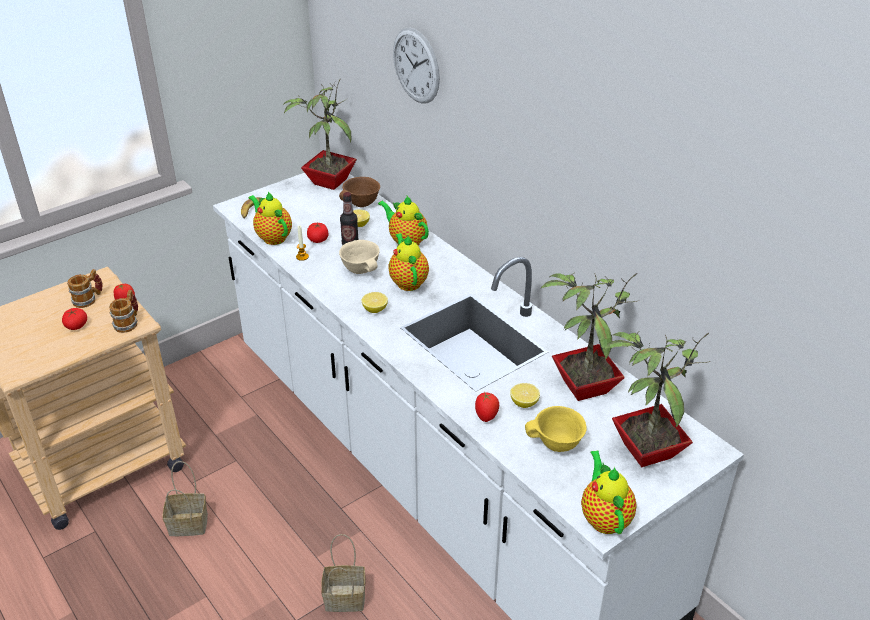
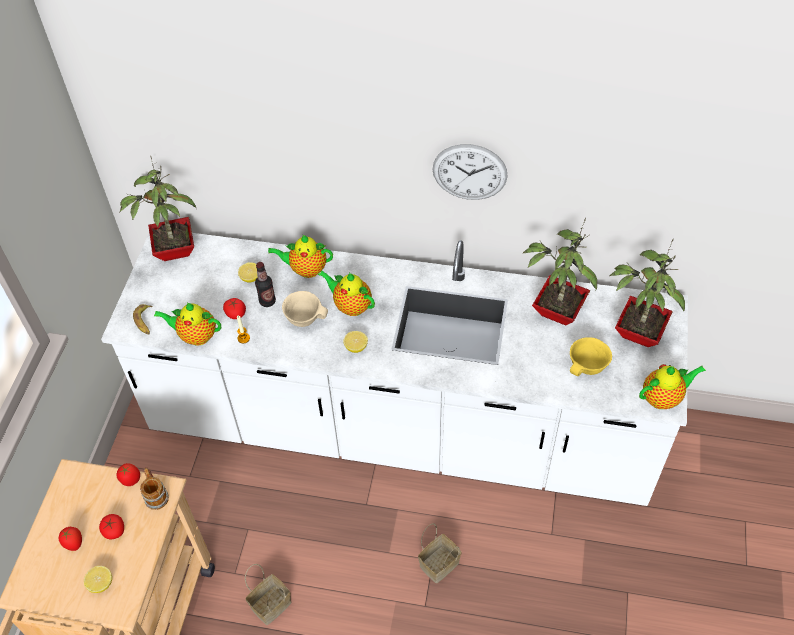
camera: 40 degrees left, 15 degrees up
mug [67,269,103,308] -> none
brown bowl [339,177,380,207] -> none
wall clock [393,27,440,104] -> wall clock moved to [433,144,508,200]
tomato [475,391,499,422] -> tomato moved to [59,527,82,551]
lemon [510,383,540,408] -> lemon moved to [84,566,112,593]
teapot [581,450,637,534] -> teapot turned 120 degrees clockwise [639,364,706,409]

